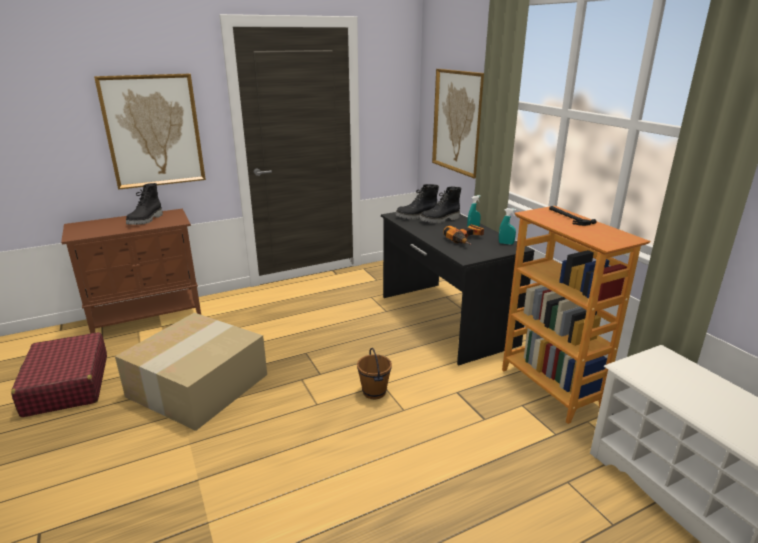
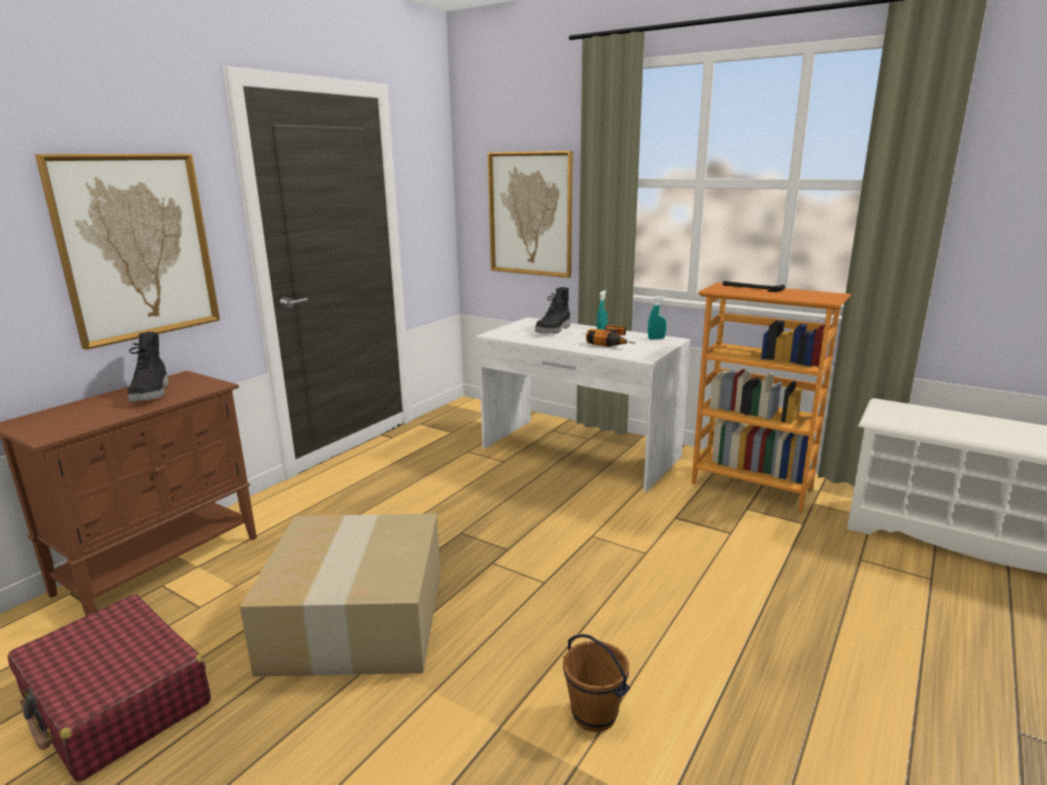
camera: 30 degrees left, 5 degrees down
brown bucket [357,348,392,399] -> brown bucket moved to [563,634,630,732]
black desk [381,212,534,365] -> white desk [476,317,690,492]
black boot [395,184,439,220] -> none

